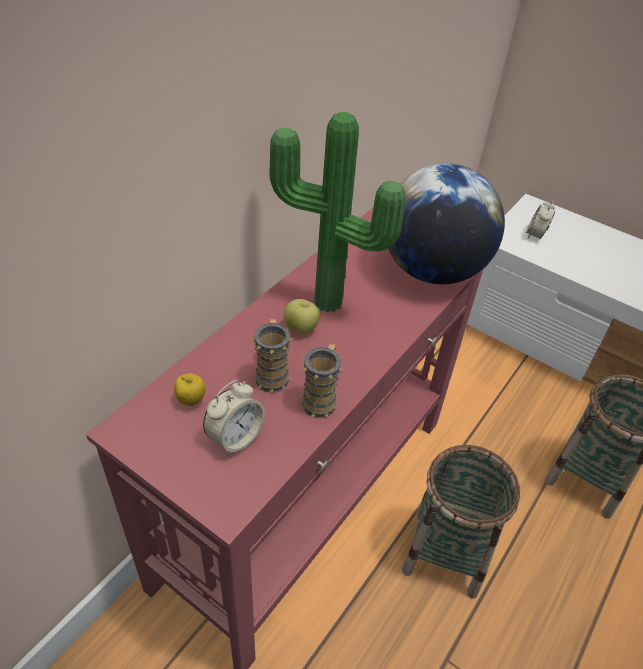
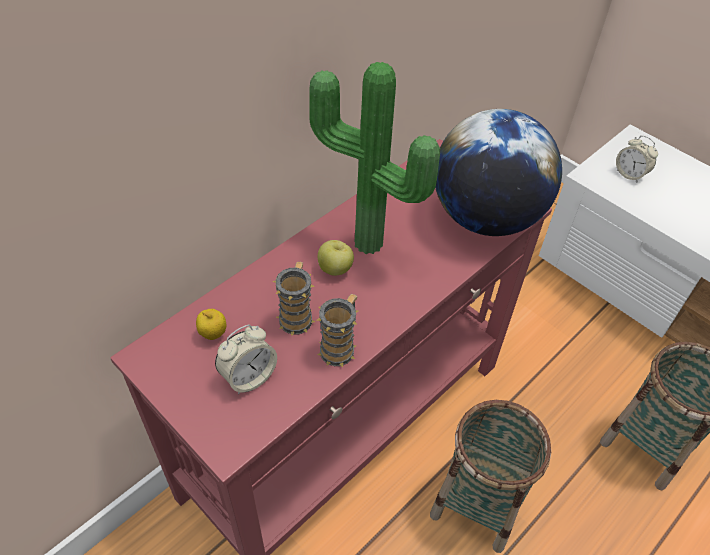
camera: 10 degrees right, 5 degrees up
alarm clock [526,200,555,239] -> alarm clock turned 75 degrees counterclockwise [616,135,658,183]

